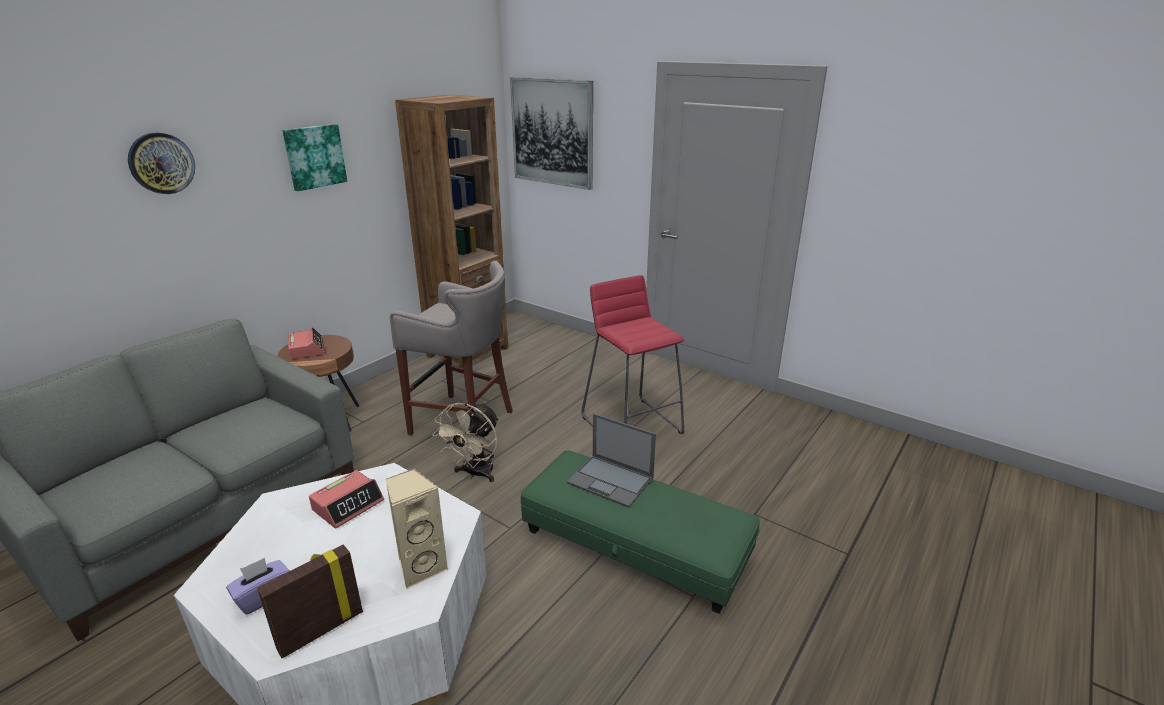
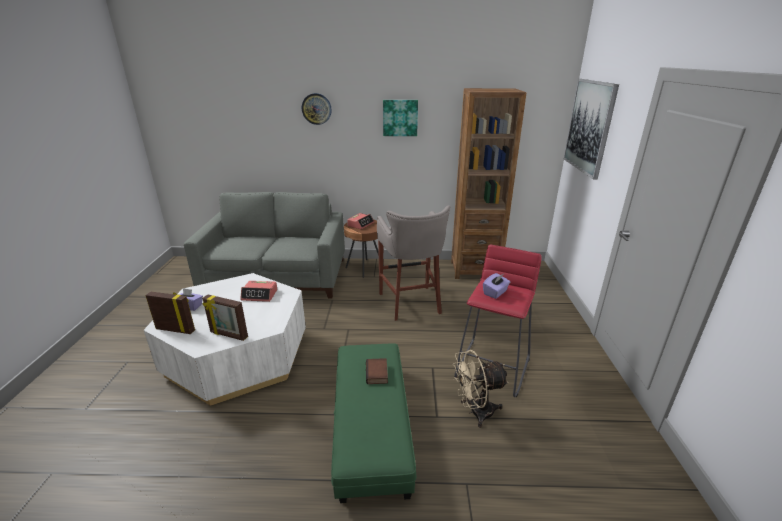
camera: 55 degrees right, 0 degrees up
beige speaker [385,468,448,589] -> picture frame [202,294,248,341]
beige fan [432,402,499,482] -> beige fan moved to [453,350,509,428]
laptop [567,413,656,508] -> book [366,358,388,384]
none -> purple tissue box [483,273,510,299]

